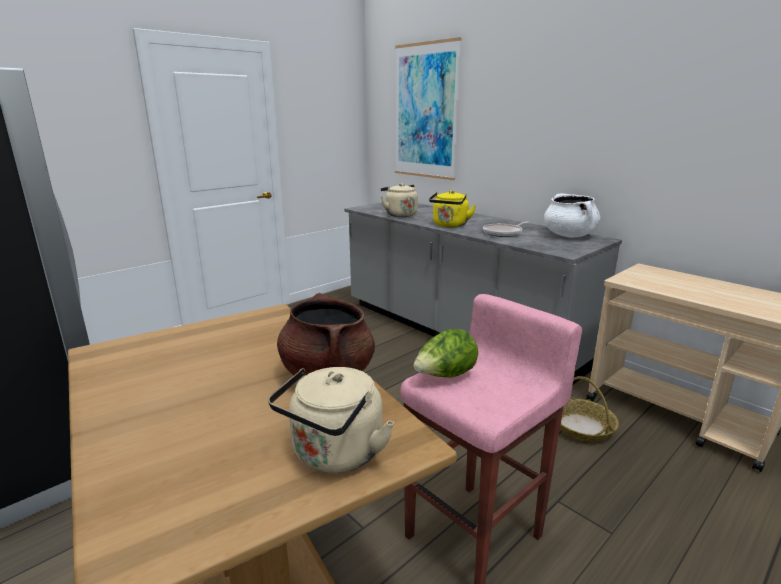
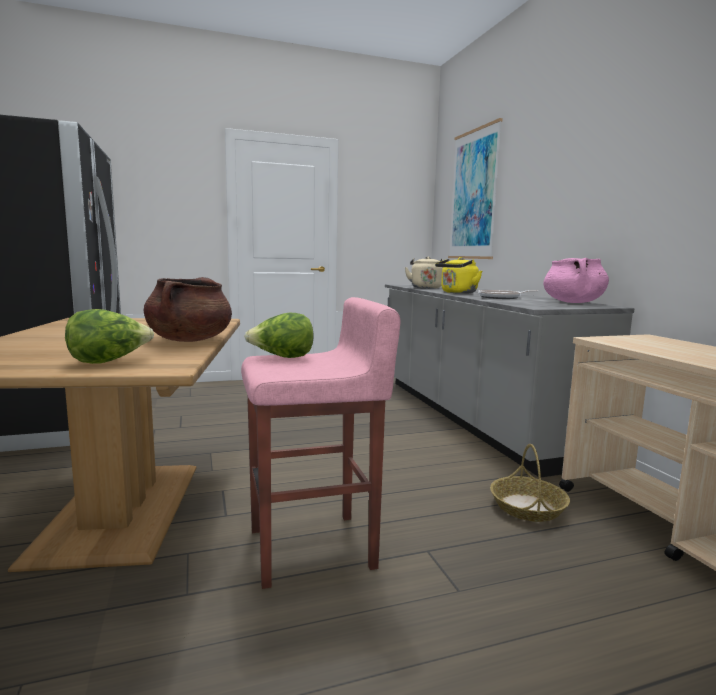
camera: 25 degrees right, 10 degrees down
beige kettle [268,367,394,473] -> lettuce [65,309,154,364]
white cooking pot [544,193,600,238] -> pink cooking pot [543,258,609,303]

